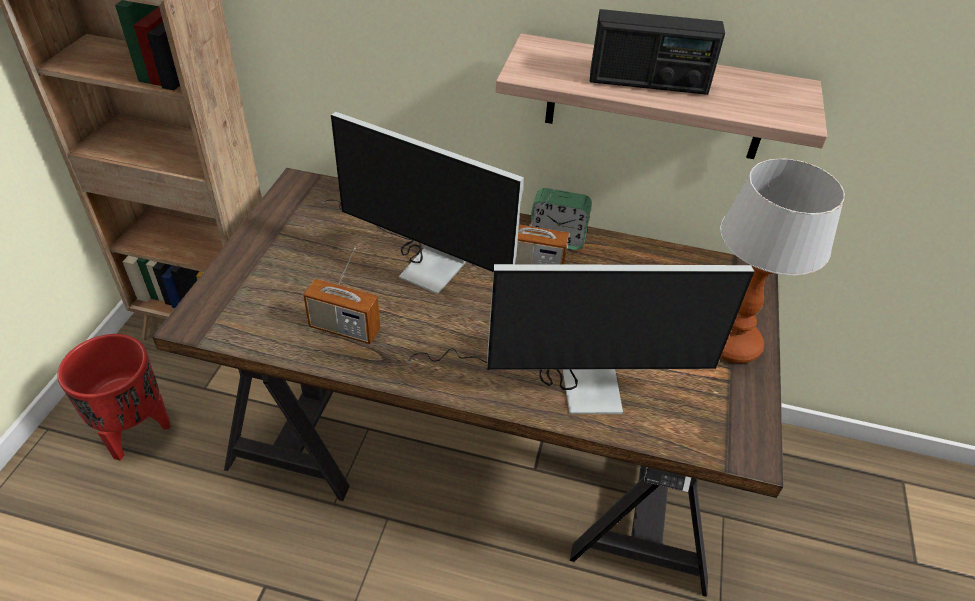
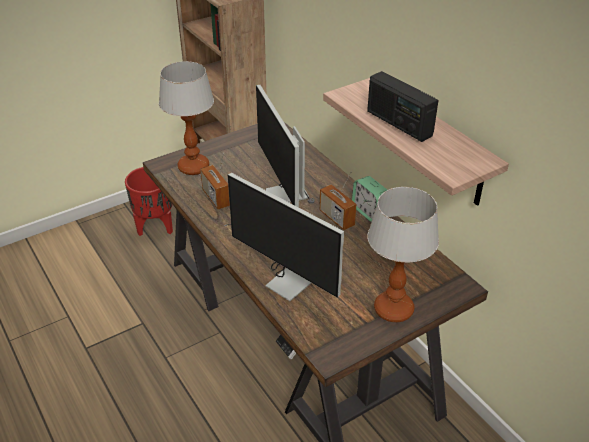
camera: 45 degrees right, 5 degrees down
none -> table lamp [159,61,214,175]

